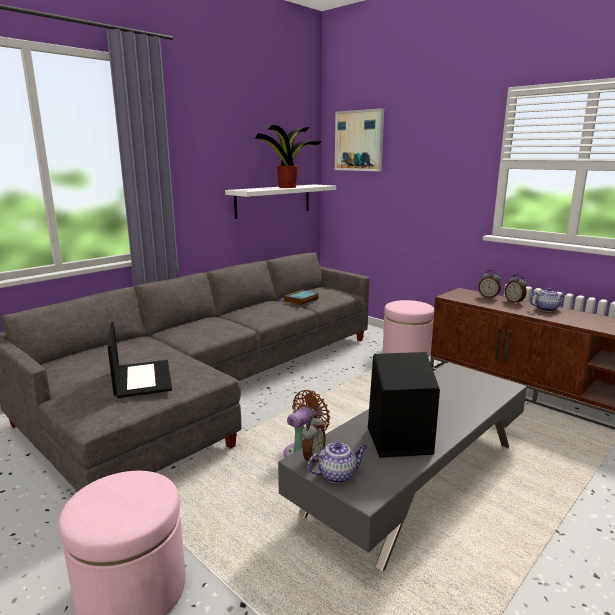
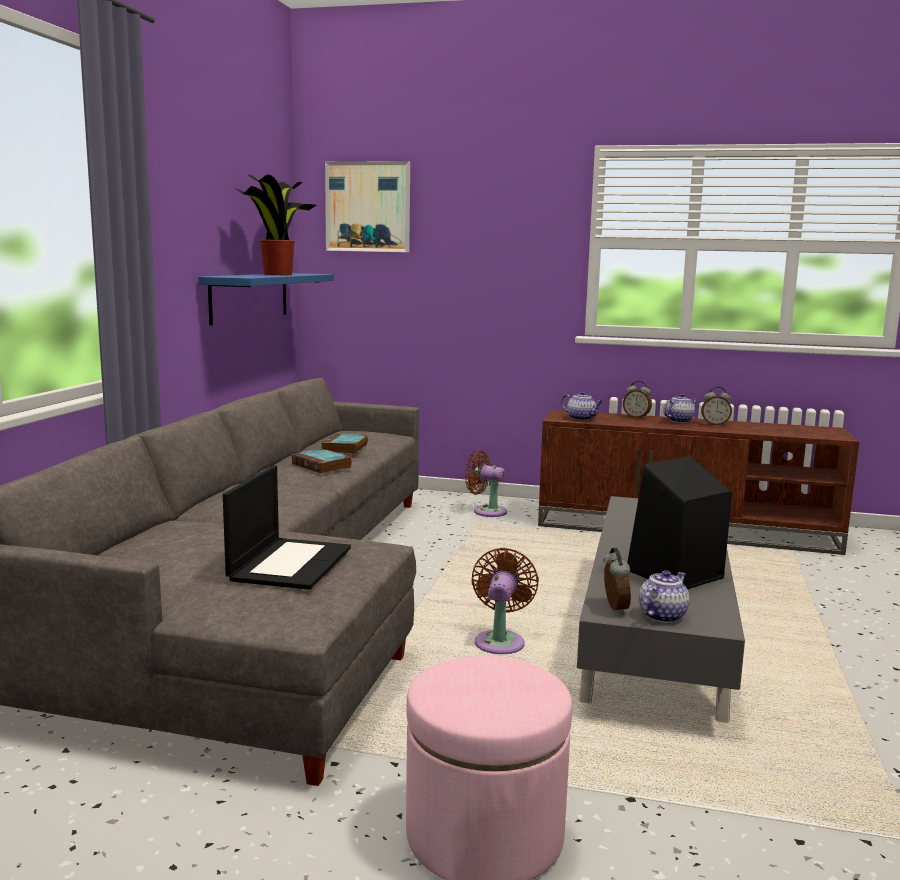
camera: 30 degrees left, 5 degrees down
laptop [107,322,172,398] -> laptop turned 60 degrees clockwise [223,465,351,590]
white shelf [225,184,336,219] -> blue shelf [198,273,334,325]
pink ottoman [383,300,434,357] -> brown fan [465,450,507,517]
alarm clock [478,270,501,299] -> alarm clock moved to [701,387,732,426]
none -> book [292,449,352,473]
none -> teapot [561,391,604,421]

